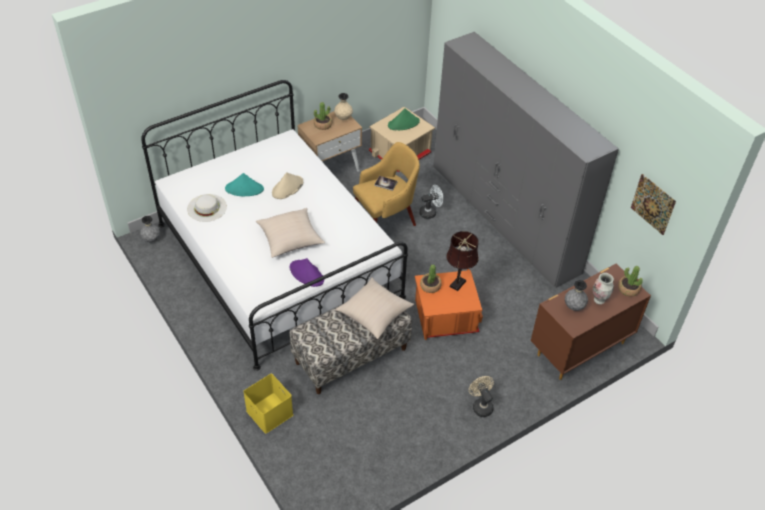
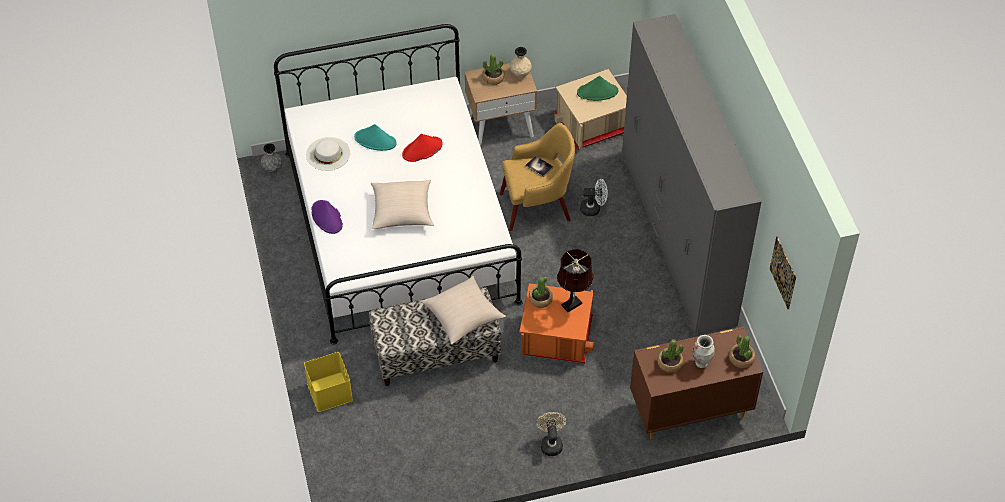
camera: 20 degrees right, 5 degrees up
beige hat [272,172,303,199] -> red hat [402,134,443,162]
purple hat [290,258,324,287] -> purple hat moved to [311,200,343,234]
grey vase [565,280,588,311] -> potted plant [657,340,683,373]

